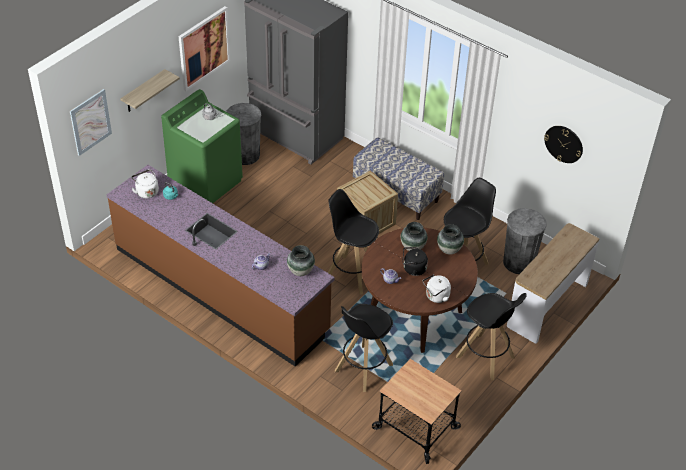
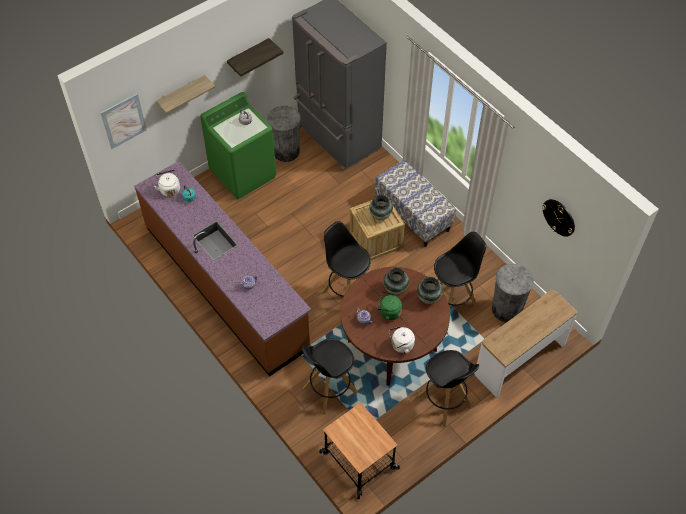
camera: 15 degrees right, 10 degrees up
picture [178,6,230,91] -> shelf [227,38,283,77]
vase [287,245,315,276] -> vase moved to [369,195,393,220]
black kettle [403,247,428,276] -> green kettle [376,292,402,320]

